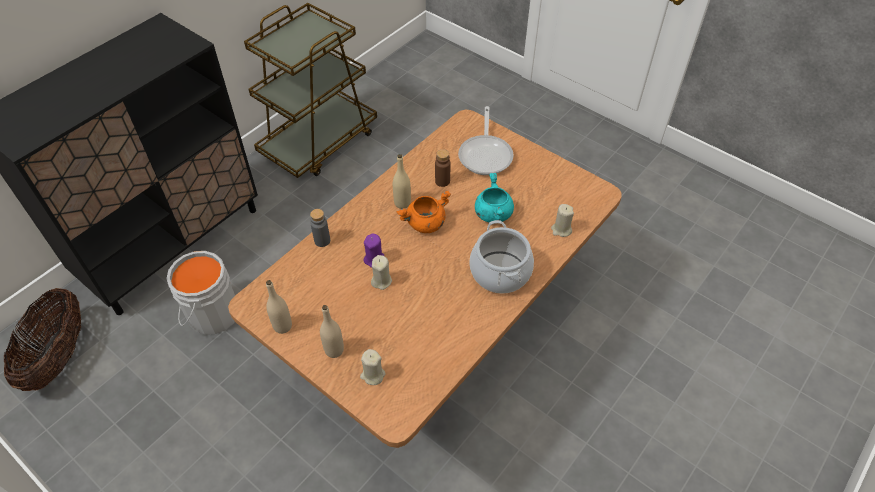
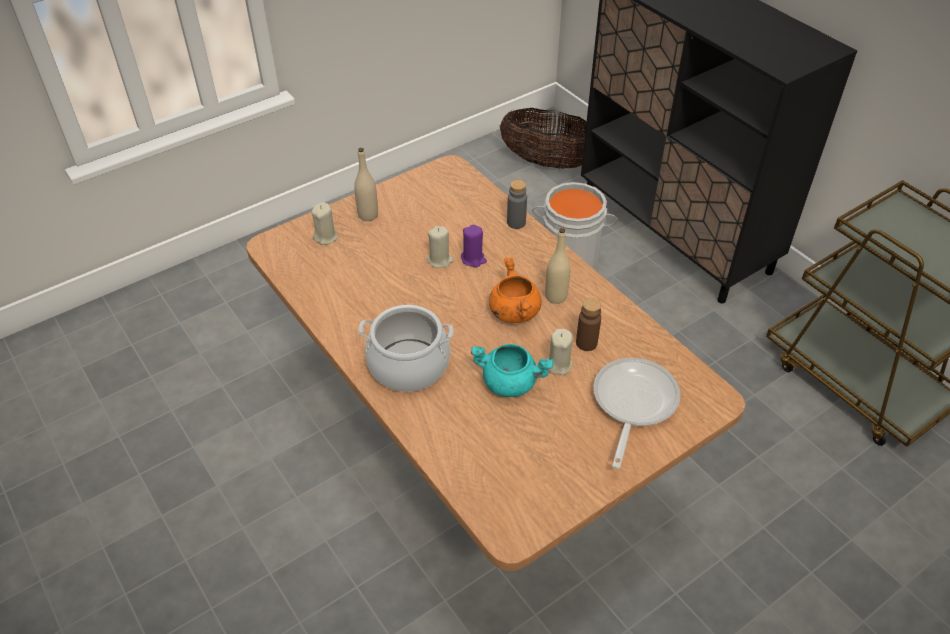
camera: 105 degrees right, 5 degrees down
beige bottle [266,280,292,334] -> none
frying pan [458,106,514,175] -> frying pan turned 90 degrees clockwise [593,358,680,469]
beige candle [551,204,574,237] -> beige candle moved to [547,329,573,375]

